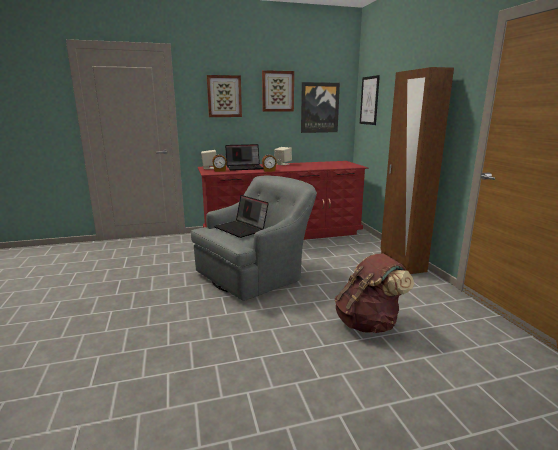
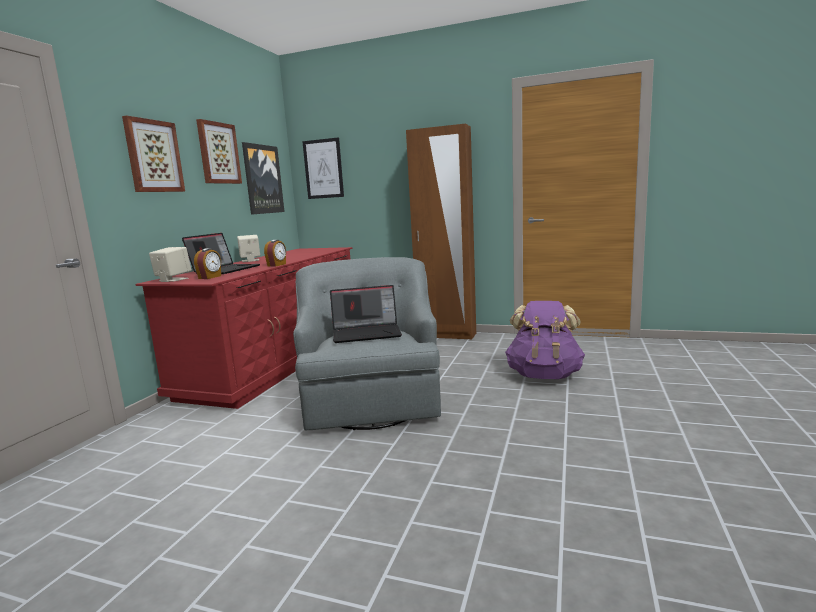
camera: 55 degrees left, 5 degrees down
brown backpack [335,253,414,333] -> purple backpack [505,301,585,379]

